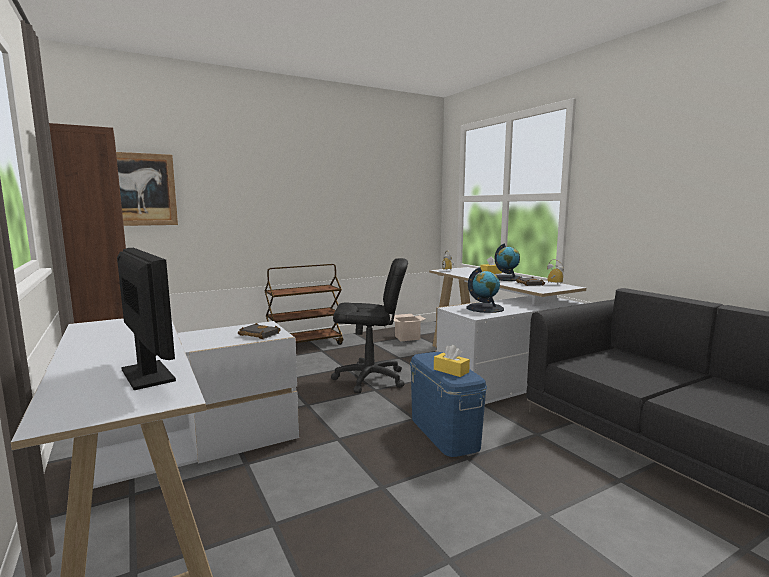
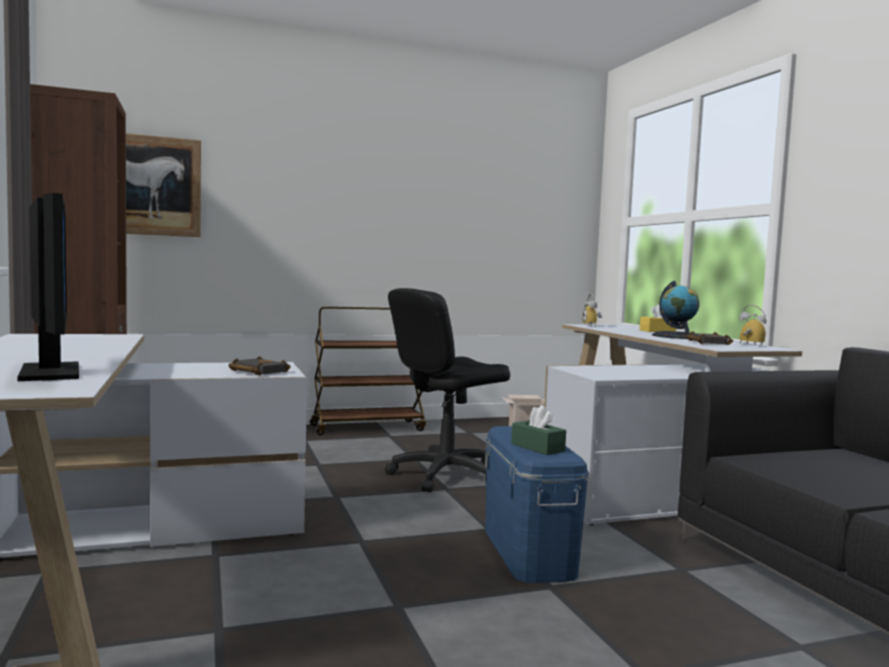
camera: 10 degrees right, 5 degrees down
black office chair [331,258,408,393] -> black office chair turned 135 degrees clockwise [385,288,510,492]
yellow tissue box [434,345,470,377] -> green tissue box [511,405,566,455]
globe [466,267,504,313] -> none

